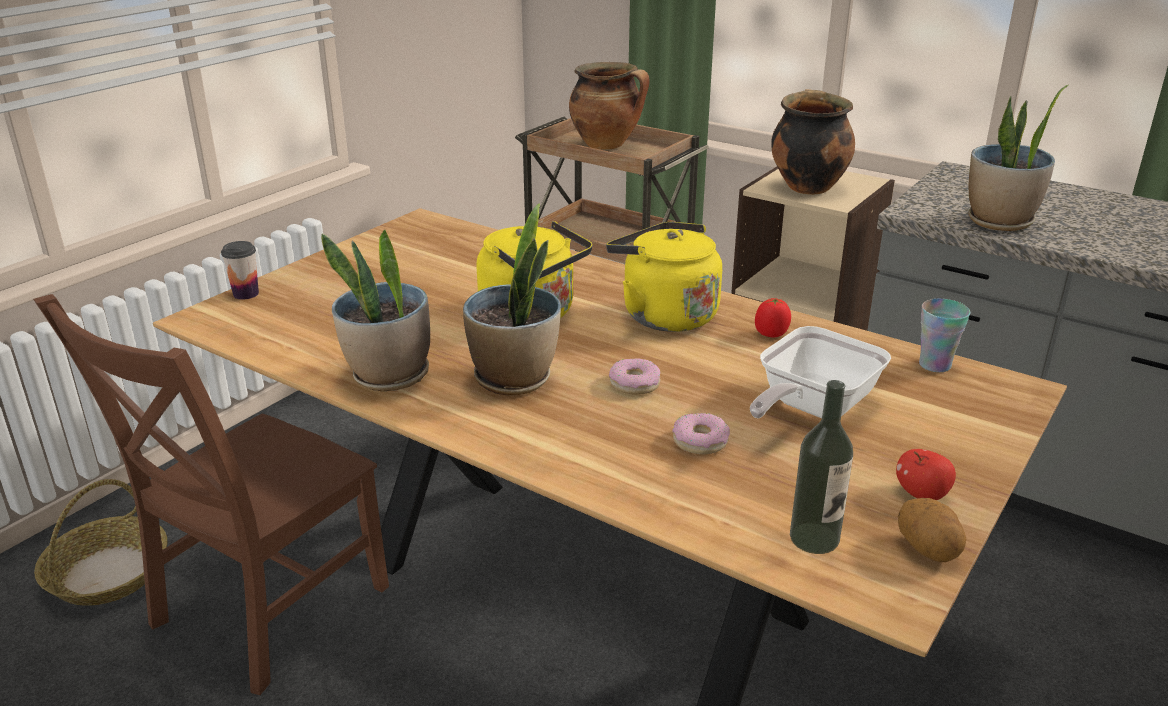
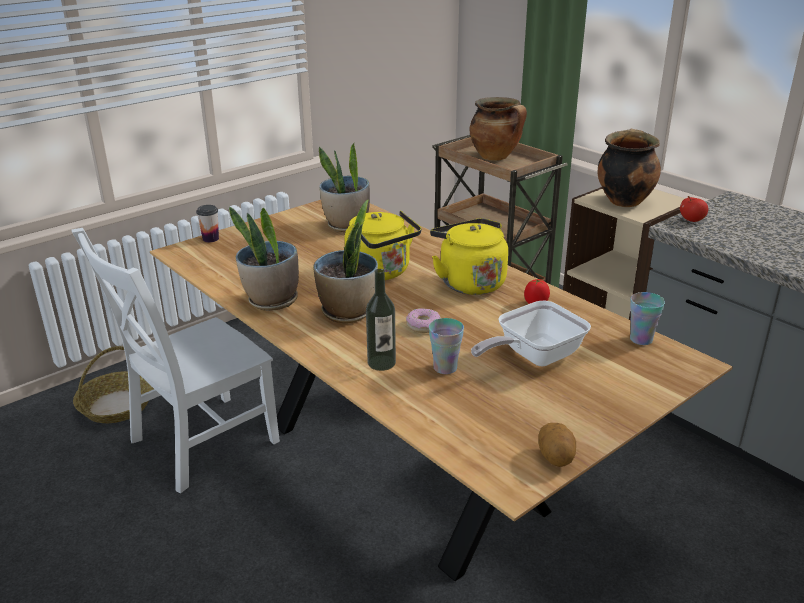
camera: 15 degrees right, 0 degrees up
brown chair [33,294,389,695] -> white chair [72,228,280,493]
donut [672,413,730,455] -> cup [429,318,464,374]
bottle [790,380,853,554] -> bottle moved to [366,269,396,371]
apple [896,449,956,500] -> apple moved to [680,196,708,222]
potted plant [968,85,1068,231] -> potted plant moved to [319,143,370,232]

